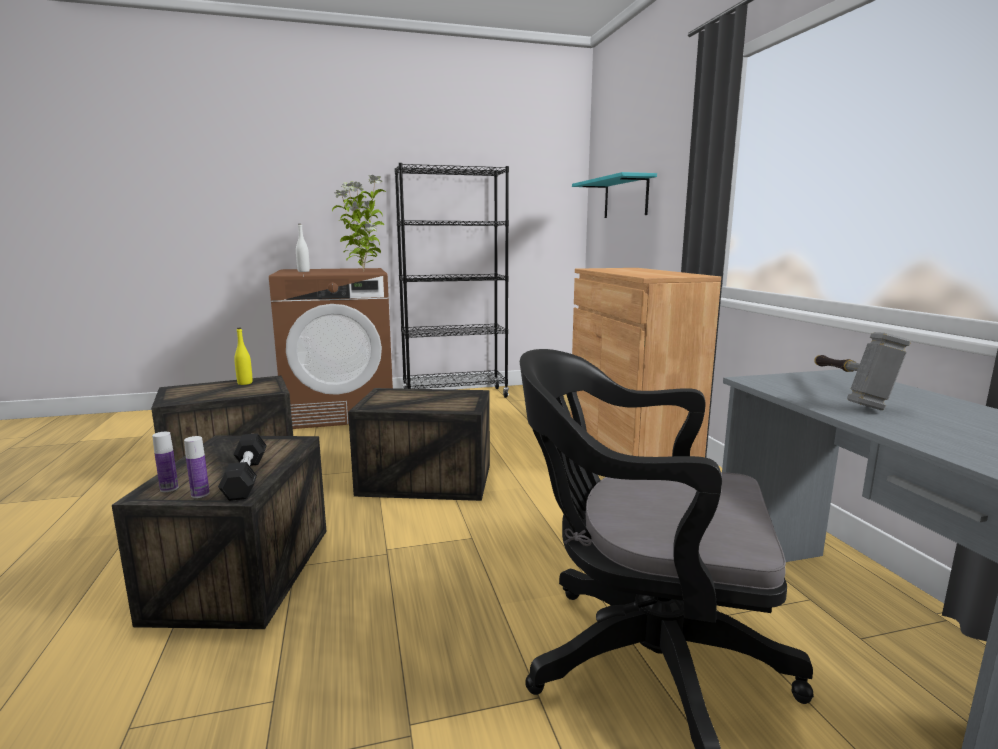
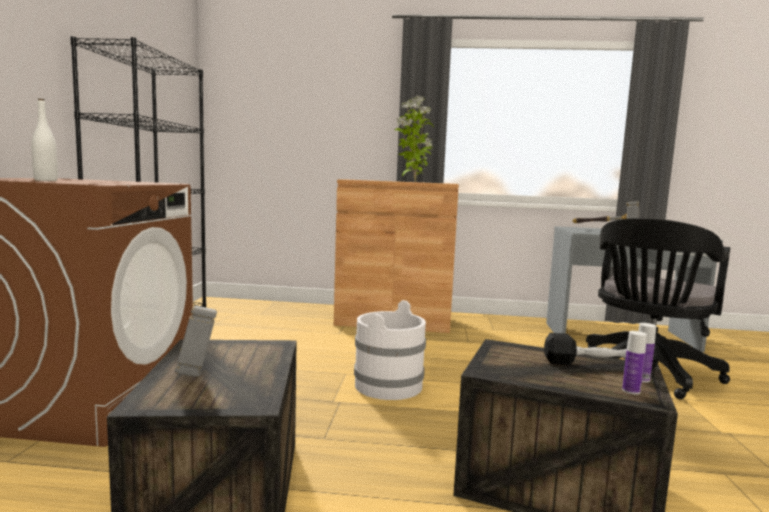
camera: 70 degrees left, 5 degrees down
yellow bottle [234,328,252,385] -> hammer [175,305,217,377]
potted plant [332,175,386,271] -> potted plant moved to [395,95,434,182]
crate [348,388,490,501] -> white bucket [354,300,426,400]
turquoise shelf [572,172,657,218] -> none

